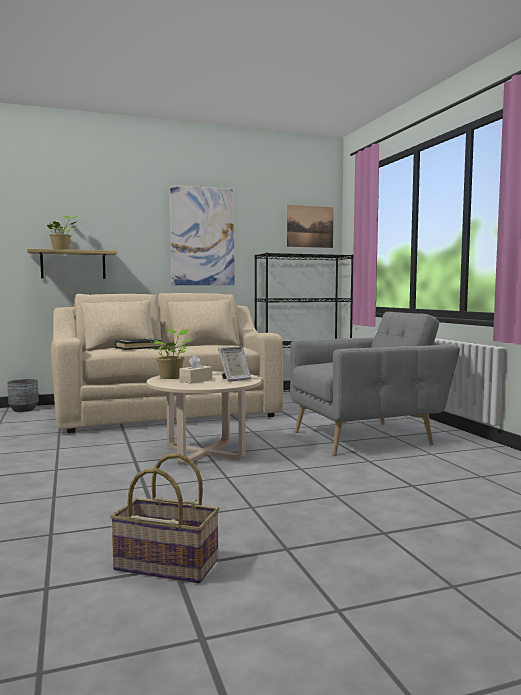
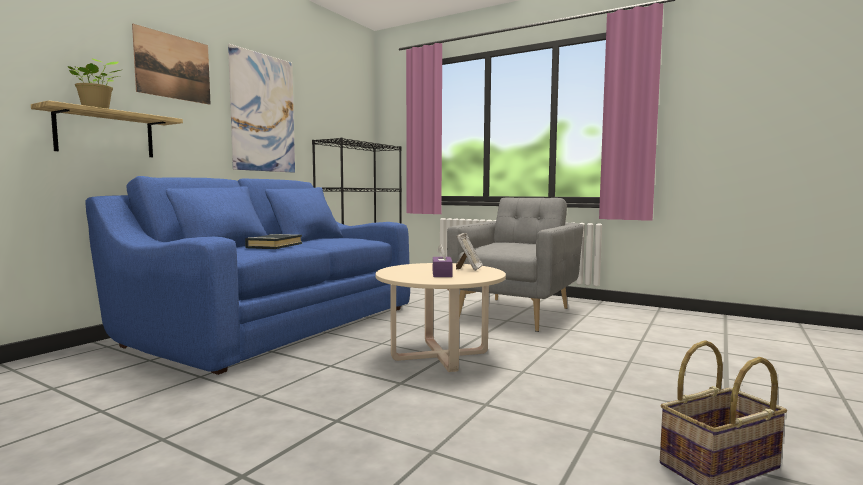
camera: 40 degrees left, 0 degrees up
grey planter [7,379,39,412] -> none
beige sofa [51,293,284,433] -> blue sofa [85,176,410,375]
potted plant [150,329,192,379] -> none
beige tissue box [179,355,212,384] -> purple tissue box [433,245,453,277]
picture [287,205,334,248] -> picture moved to [132,24,211,105]

